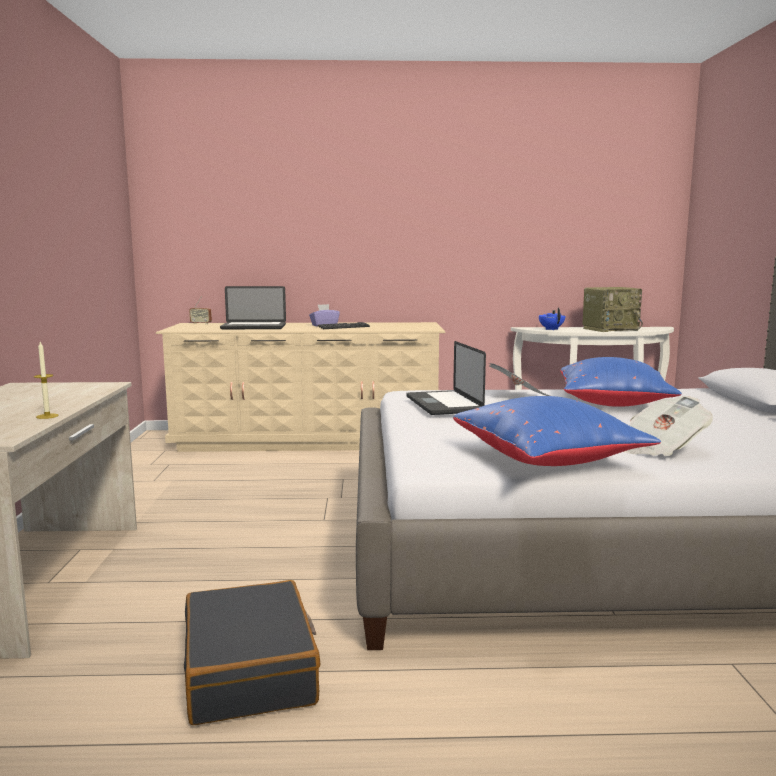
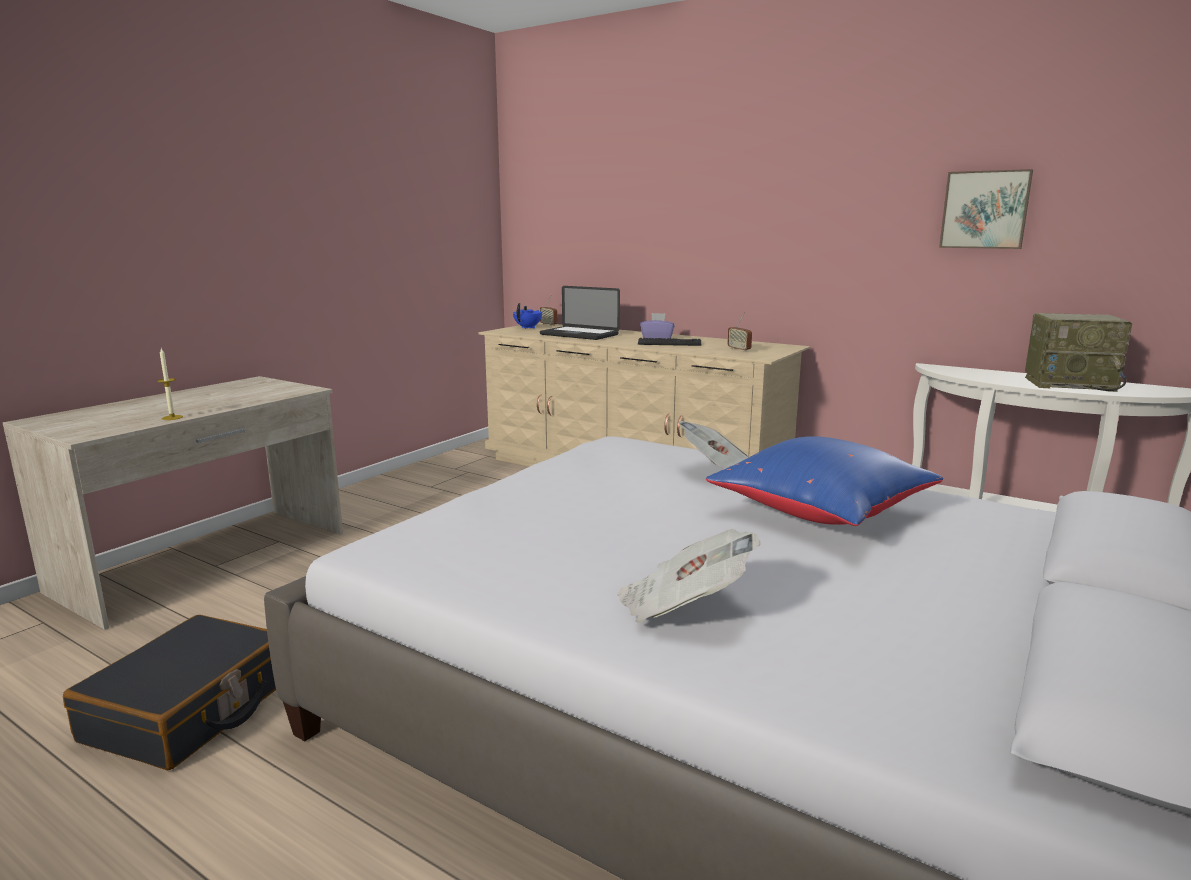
camera: 35 degrees right, 5 degrees up
laptop [406,341,486,415] -> none
blue pillow [453,396,661,466] -> none
blue teapot [539,307,565,330] -> blue teapot moved to [513,303,542,329]
none -> radio [727,312,752,352]
none -> picture [939,169,1033,249]

